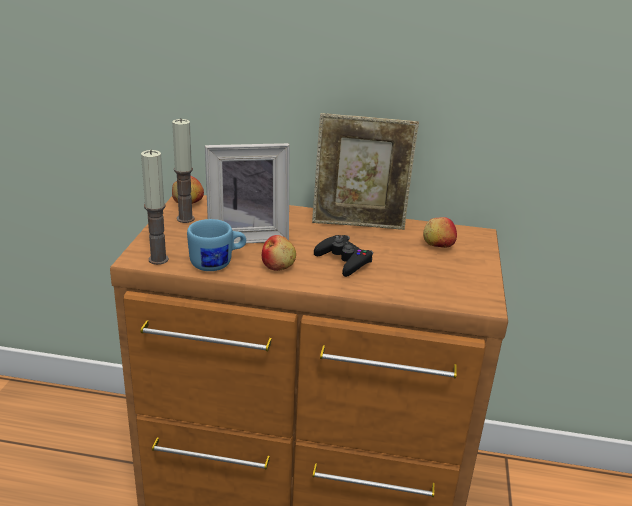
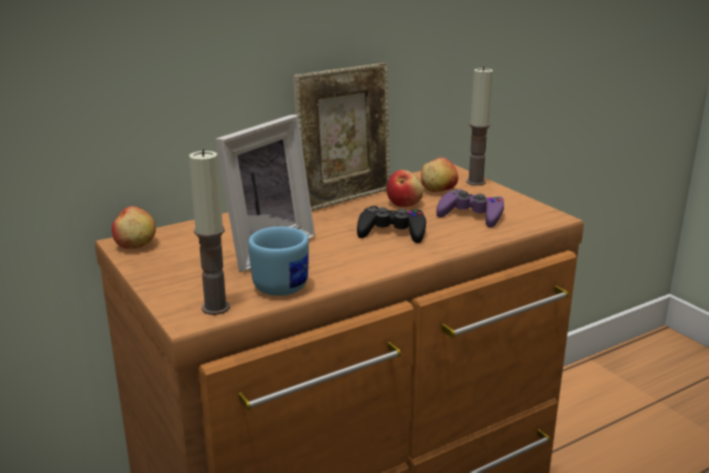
camera: 40 degrees left, 5 degrees down
candle [172,118,195,223] -> candle moved to [466,66,493,186]
apple [262,235,296,271] -> apple moved to [387,170,423,207]
none -> purple game controller [436,189,504,227]

